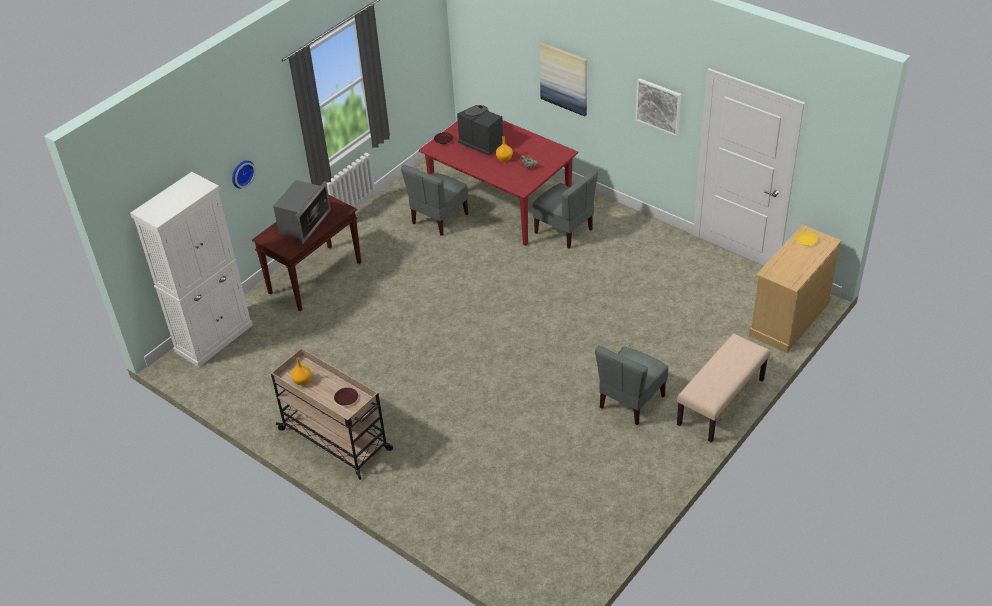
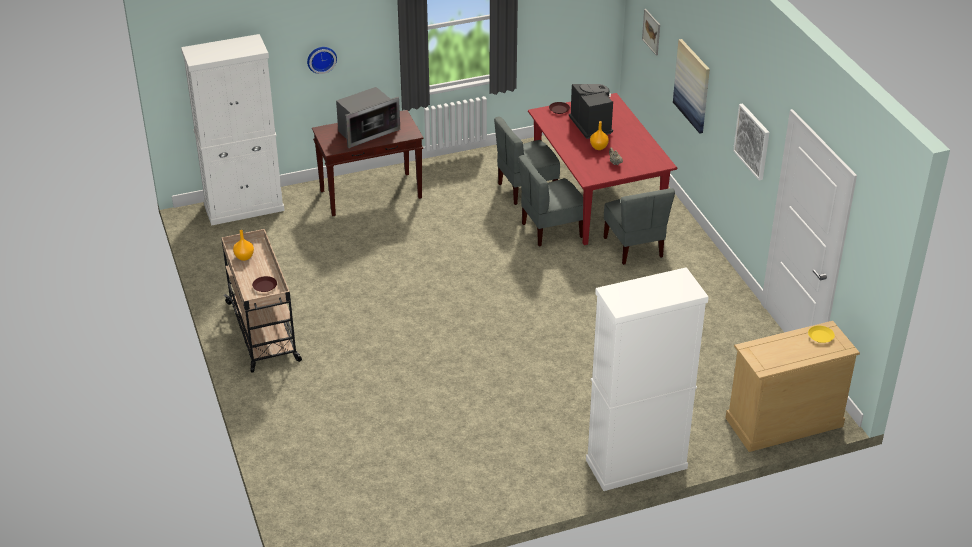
camera: 30 degrees right, 5 degrees down
grey chair [595,346,668,425] -> grey chair moved to [518,155,583,247]
beige bench [677,334,770,442] -> white cabinet [586,267,709,491]
none -> picture [642,9,660,56]

